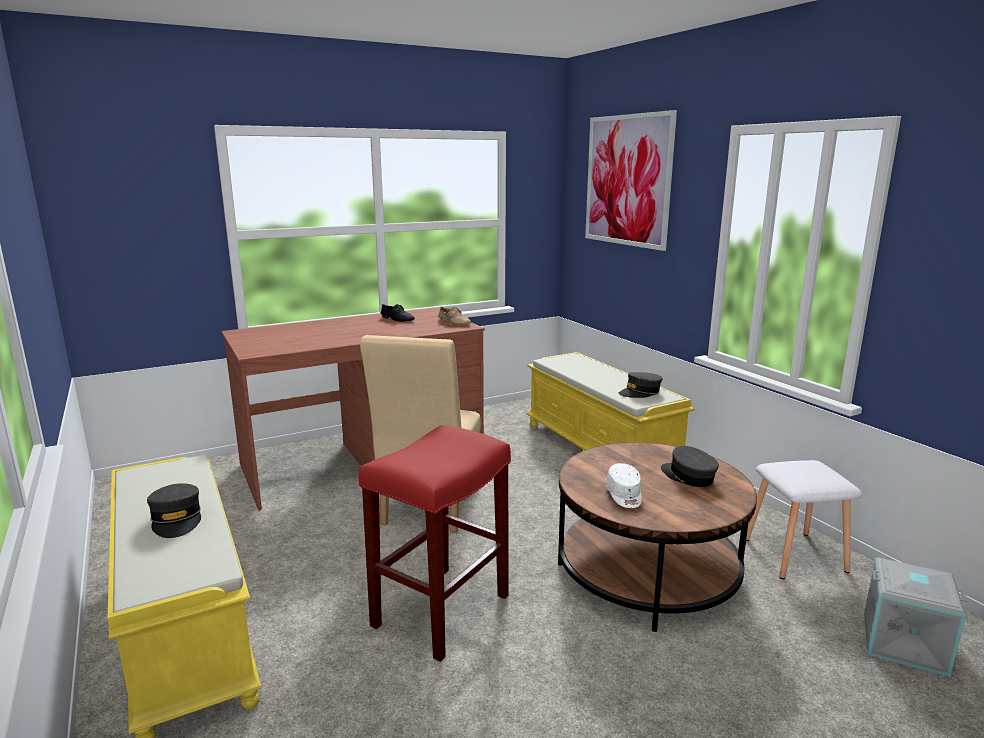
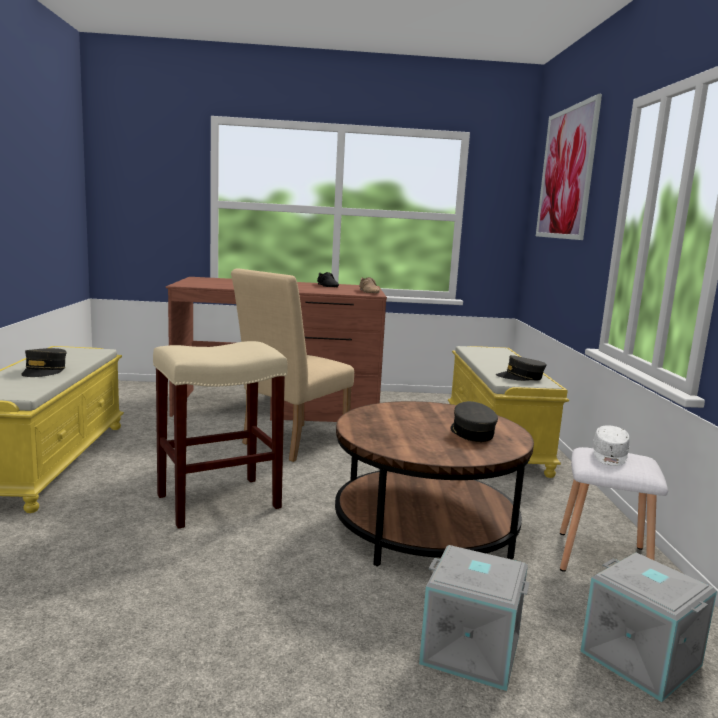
camera: 25 degrees right, 5 degrees down
red stool [359,426,511,662] -> beige stool [153,341,288,529]
white cap [606,463,642,508] -> white cap moved to [593,426,630,466]
none -> grey storage box [419,545,530,691]

